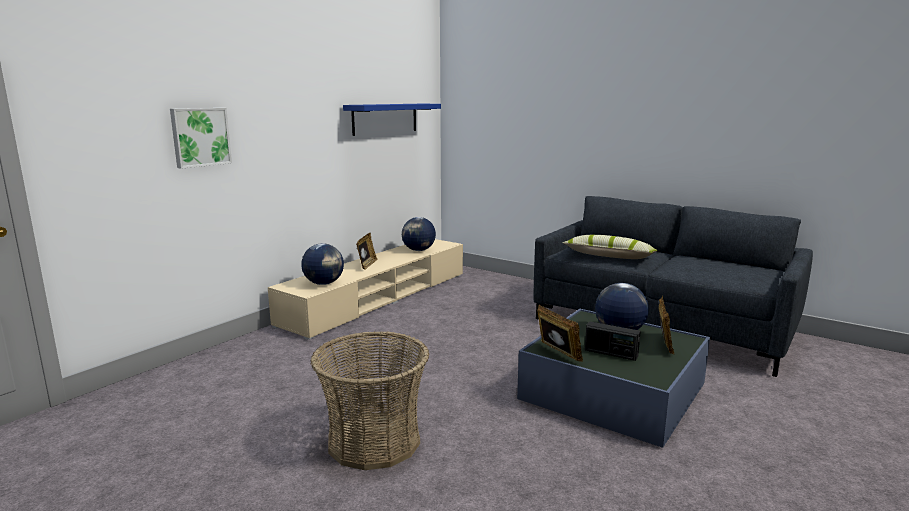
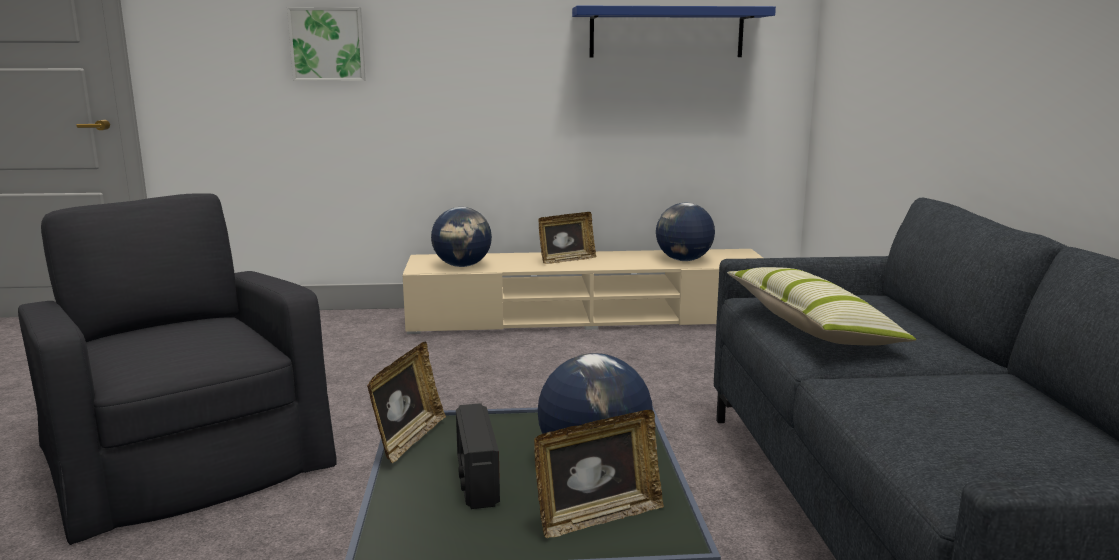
camera: 50 degrees right, 0 degrees up
basket [311,331,429,470] -> black armchair [18,193,337,545]

